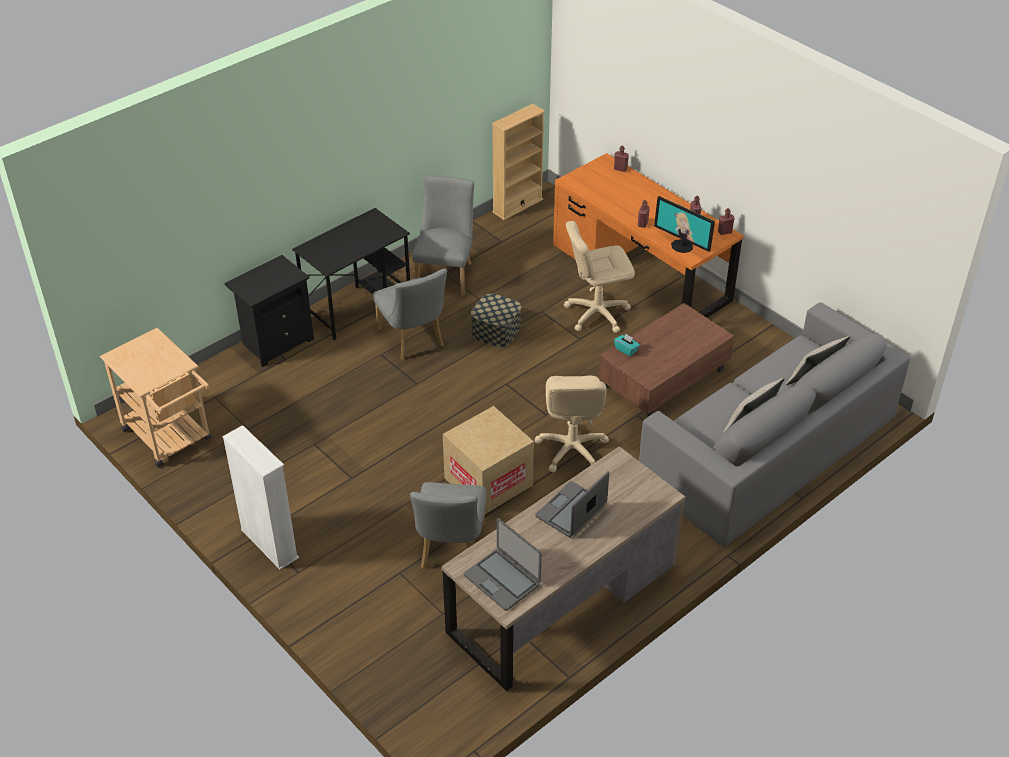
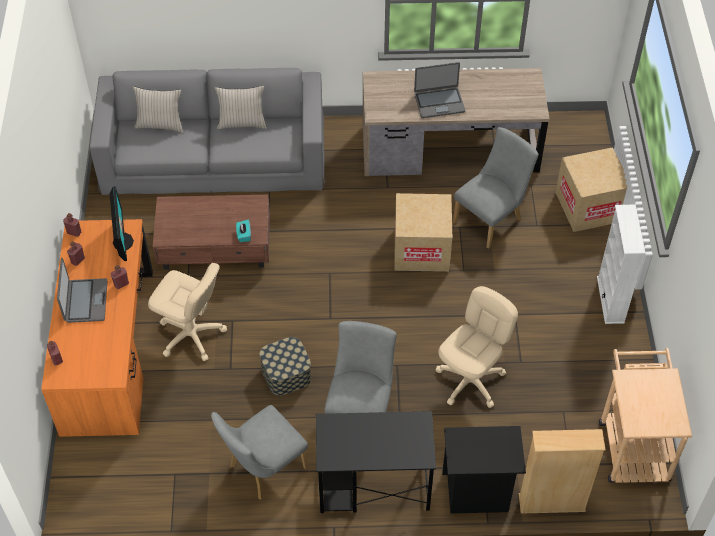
camera: 140 degrees left, 10 degrees up
laptop [464,518,542,611] -> laptop moved to [57,258,107,323]
beige bookcase [492,104,545,220] -> beige bookcase moved to [519,429,606,514]
beige office chair [534,376,609,472] -> beige office chair moved to [435,286,518,408]
none -> cardboard box [555,147,628,232]

